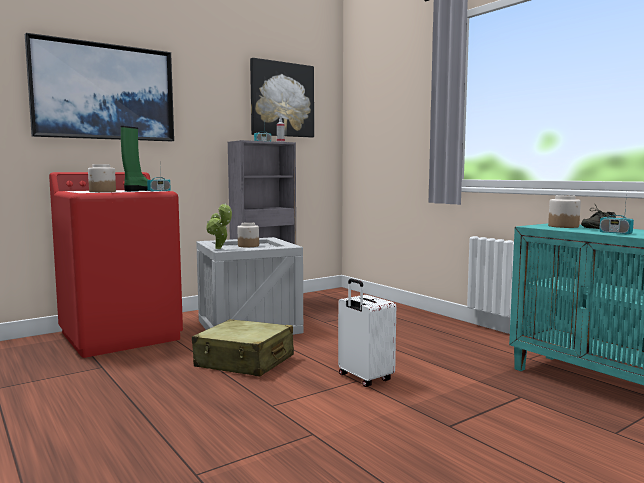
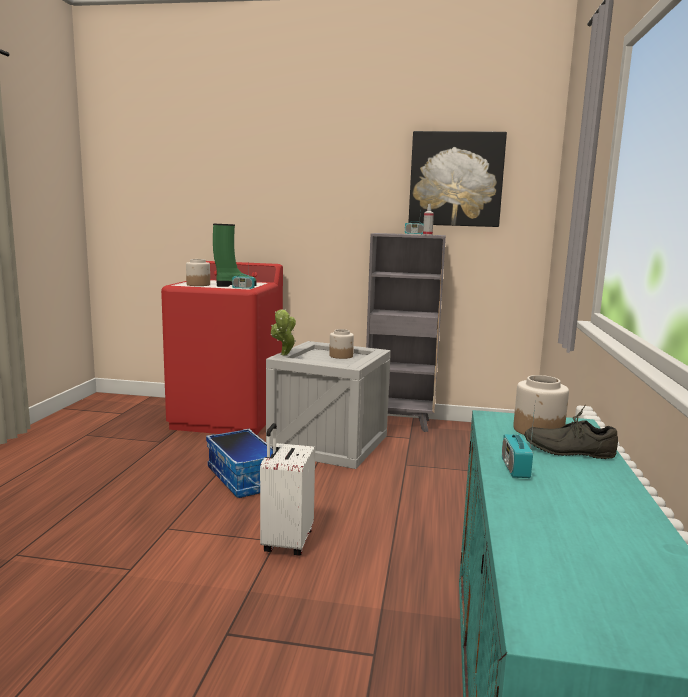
camera: 45 degrees right, 5 degrees up
picture [25,33,174,141] -> none
beige suitcase [192,319,294,377] -> storage box [206,429,273,498]

